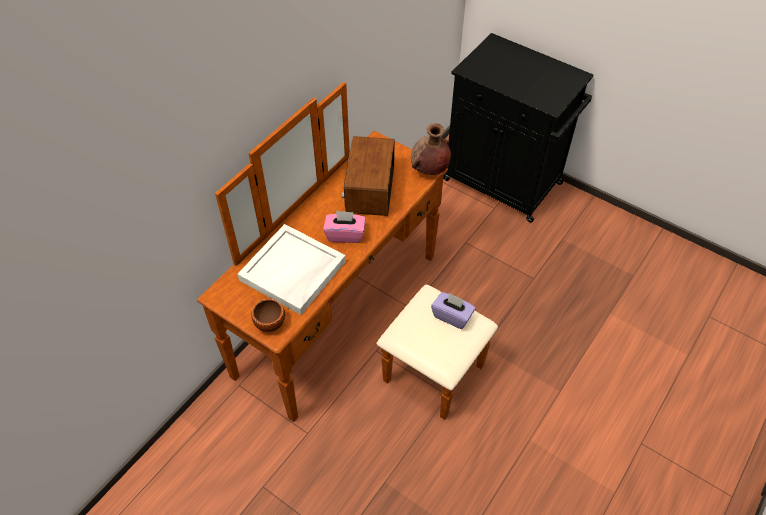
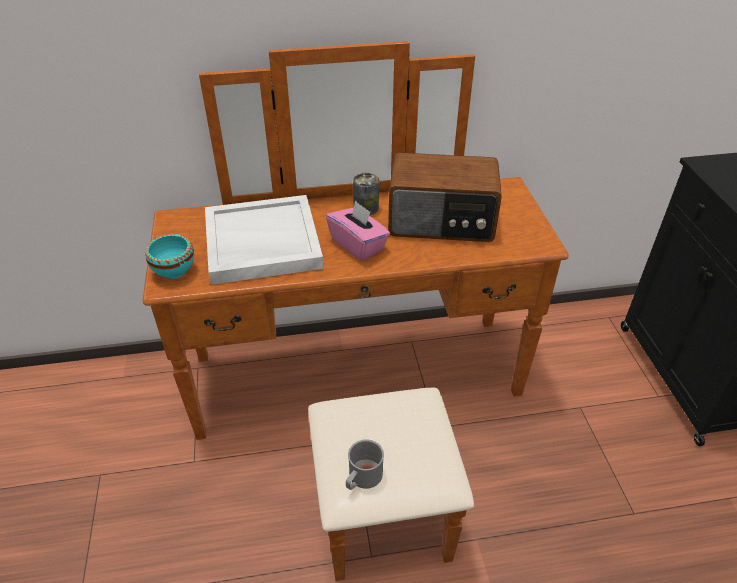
camera: 45 degrees right, 10 degrees down
brown bowl [251,299,285,332] -> turquoise bowl [145,234,194,280]
radio [341,136,395,216] -> radio turned 135 degrees counterclockwise [388,153,502,242]
brown vase [411,123,451,175] -> none
purple tissue box [431,292,476,329] -> none
none -> grey mug [346,439,384,490]
none -> can [353,173,379,216]

